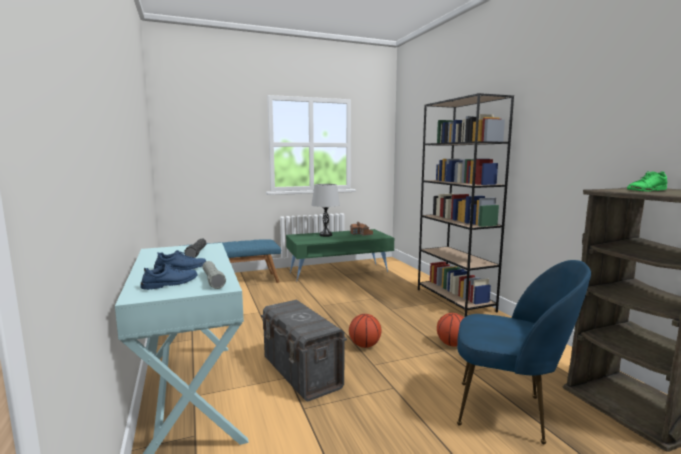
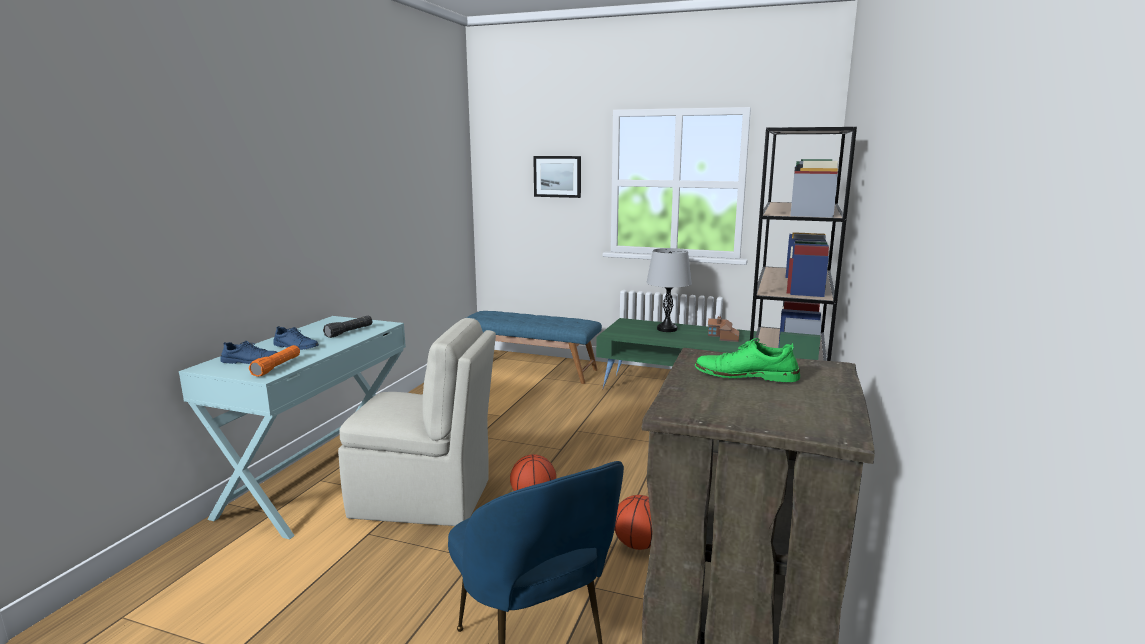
camera: 40 degrees right, 5 degrees up
grey flashlight [203,261,226,289] -> orange flashlight [249,345,300,377]
grey storage box [261,300,347,402] -> beige chair [338,318,496,526]
none -> picture [533,156,581,198]

